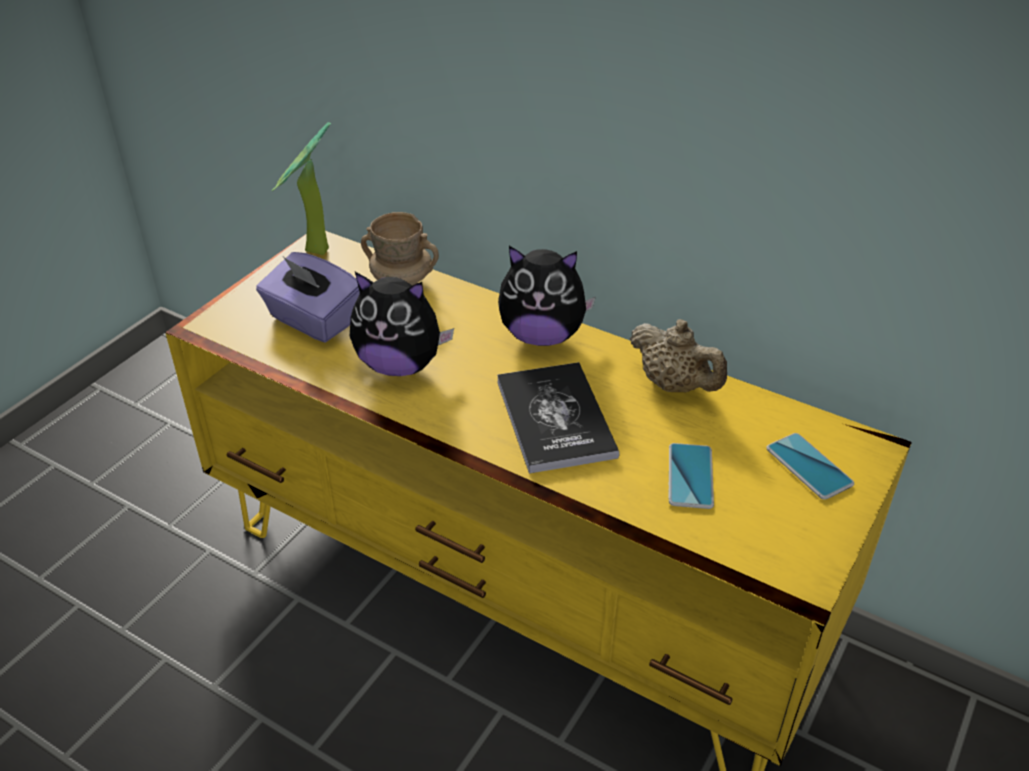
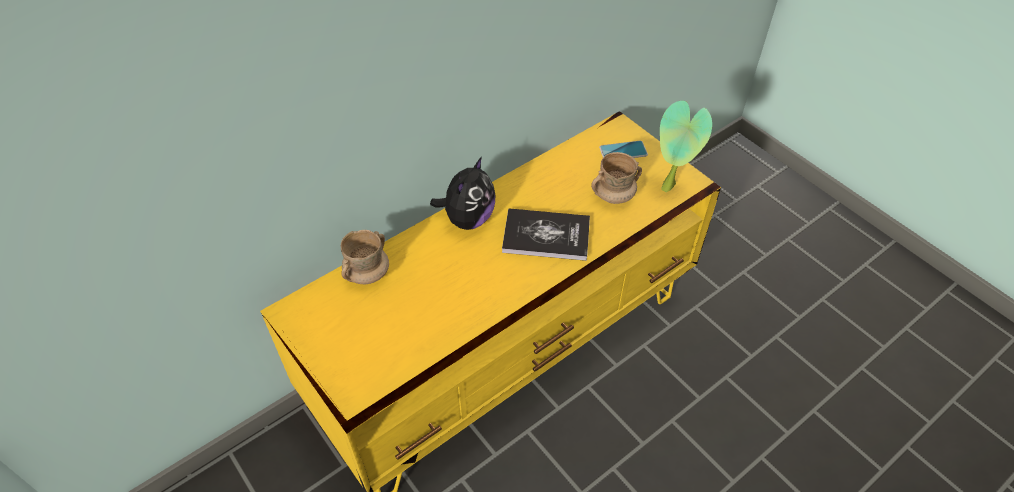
camera: 70 degrees left, 10 degrees up
purple tissue box [256,252,360,342] -> none
potted plant [272,122,331,255] -> potted plant moved to [660,100,712,192]
plush toy [350,272,454,376] -> none
beige teapot [630,319,727,392] -> none
phone [668,443,714,509] -> beige mug [591,152,642,204]

